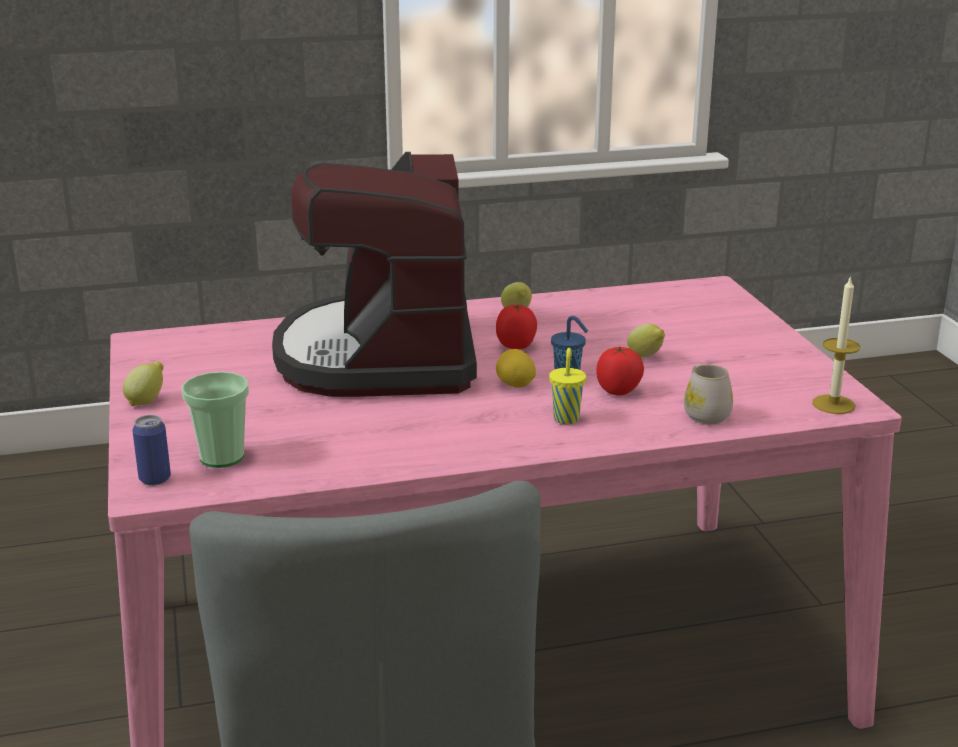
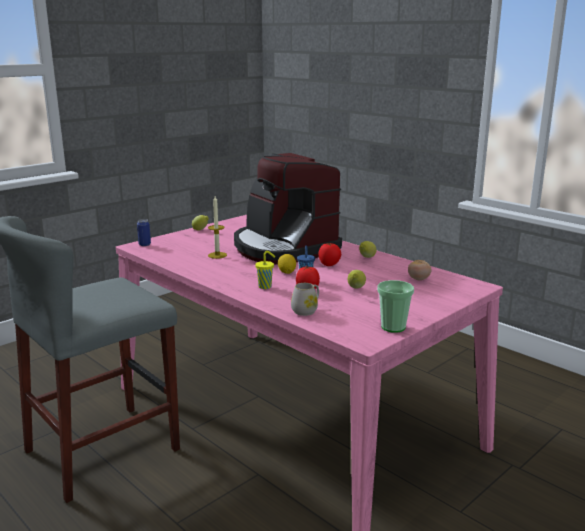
camera: 60 degrees right, 5 degrees down
cup [182,372,249,468] -> cup moved to [377,280,414,333]
coffee machine [272,152,477,397] -> coffee machine turned 90 degrees counterclockwise [234,153,342,264]
candle [812,276,860,414] -> candle moved to [208,196,227,259]
none -> tomato [408,260,432,280]

